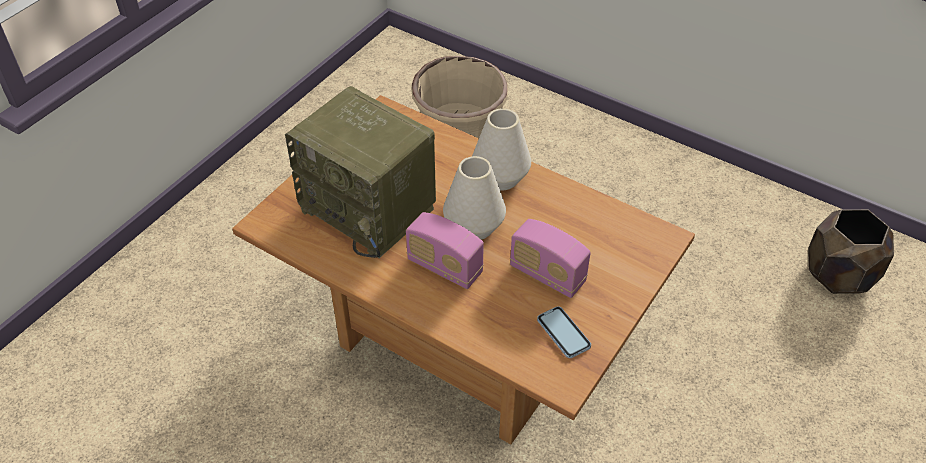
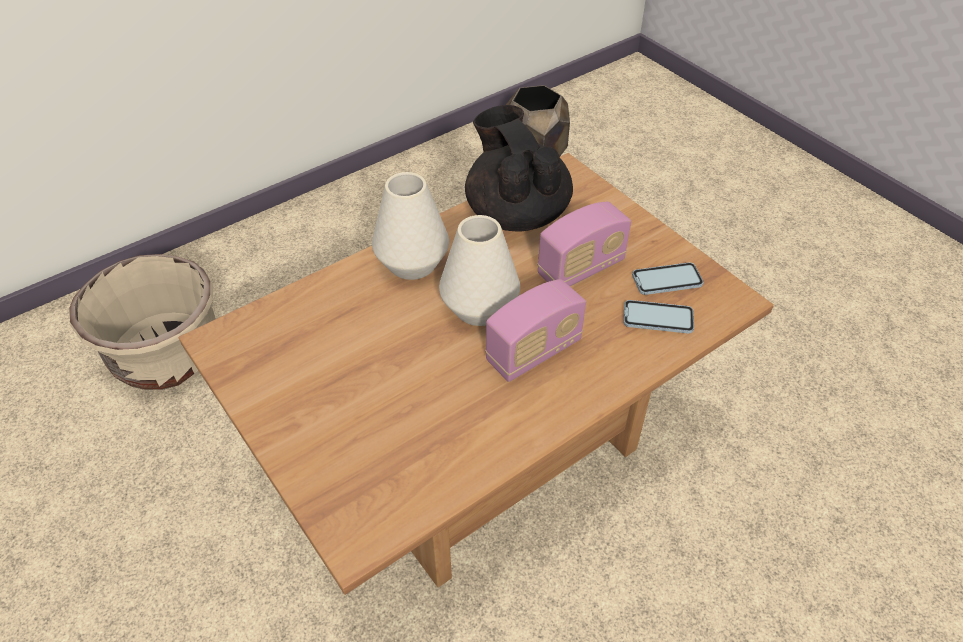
camera: 70 degrees left, 0 degrees up
radio [285,86,436,258] -> none
none -> black teapot [465,105,573,232]
none -> phone [623,300,694,334]

